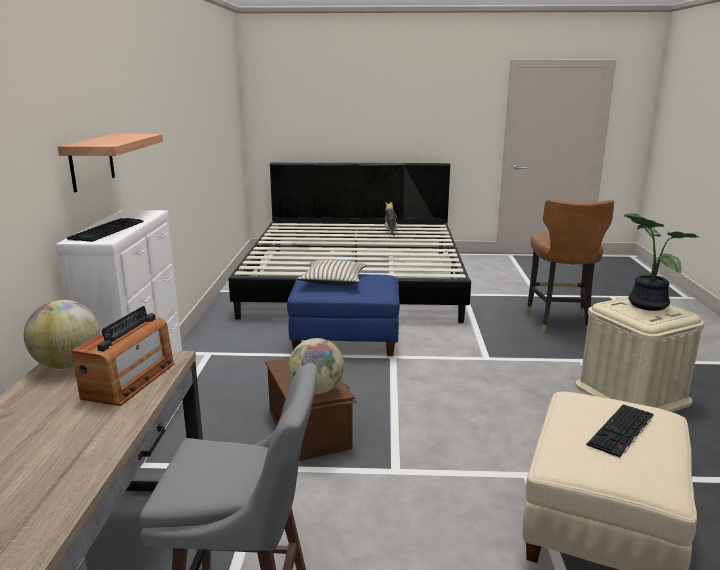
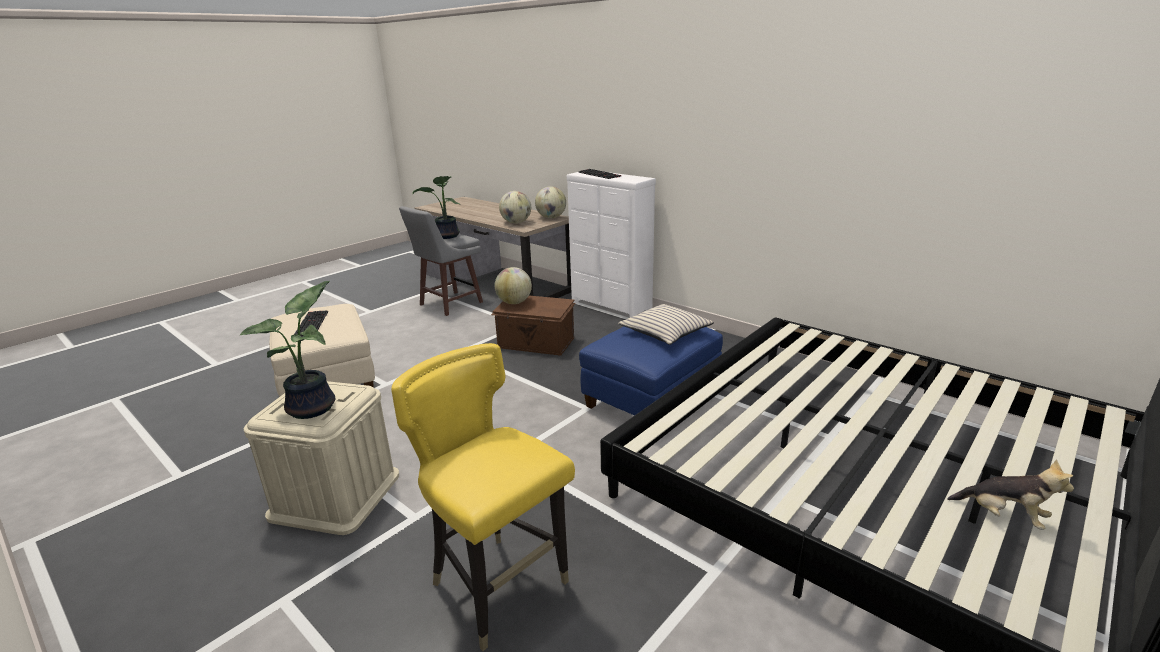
camera: 130 degrees right, 5 degrees up
shelf [58,134,163,192] -> none
radio [72,306,174,406] -> globe [499,191,531,224]
brown chair [526,199,614,334] -> yellow chair [391,343,575,651]
none -> potted plant [412,176,461,239]

